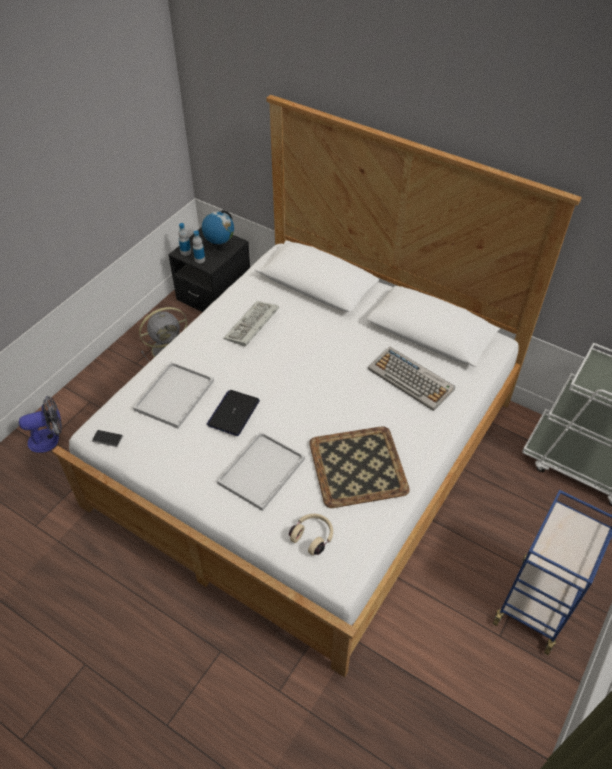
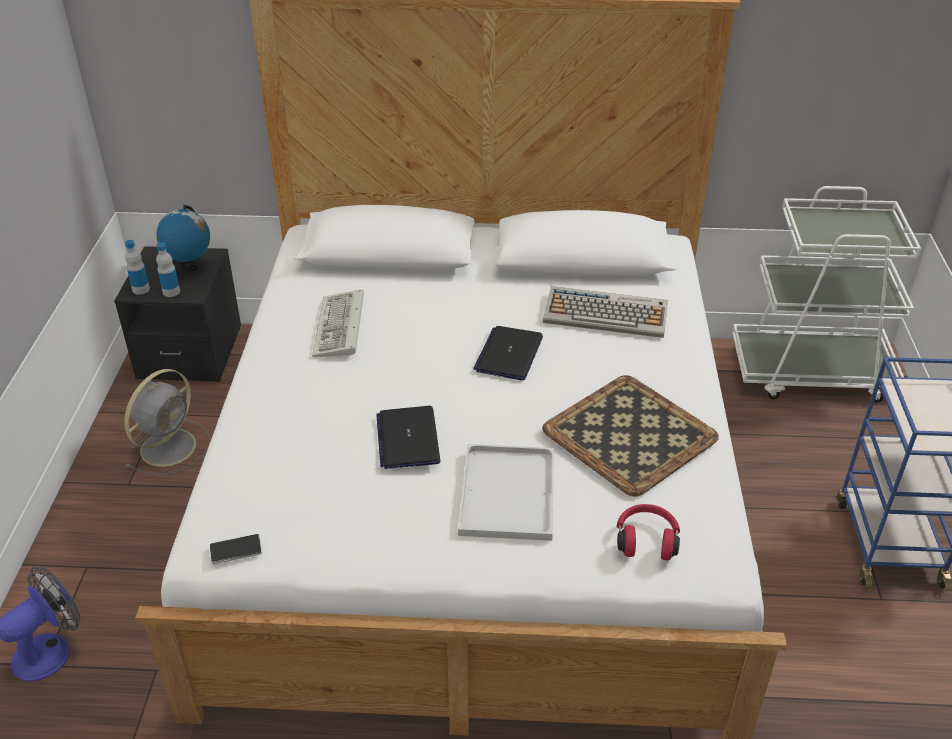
camera: 30 degrees left, 10 degrees down
white tray [133,362,214,429] -> none
beige headphones [289,514,333,555] -> red headphones [617,504,680,560]
none -> laptop [473,326,543,380]

